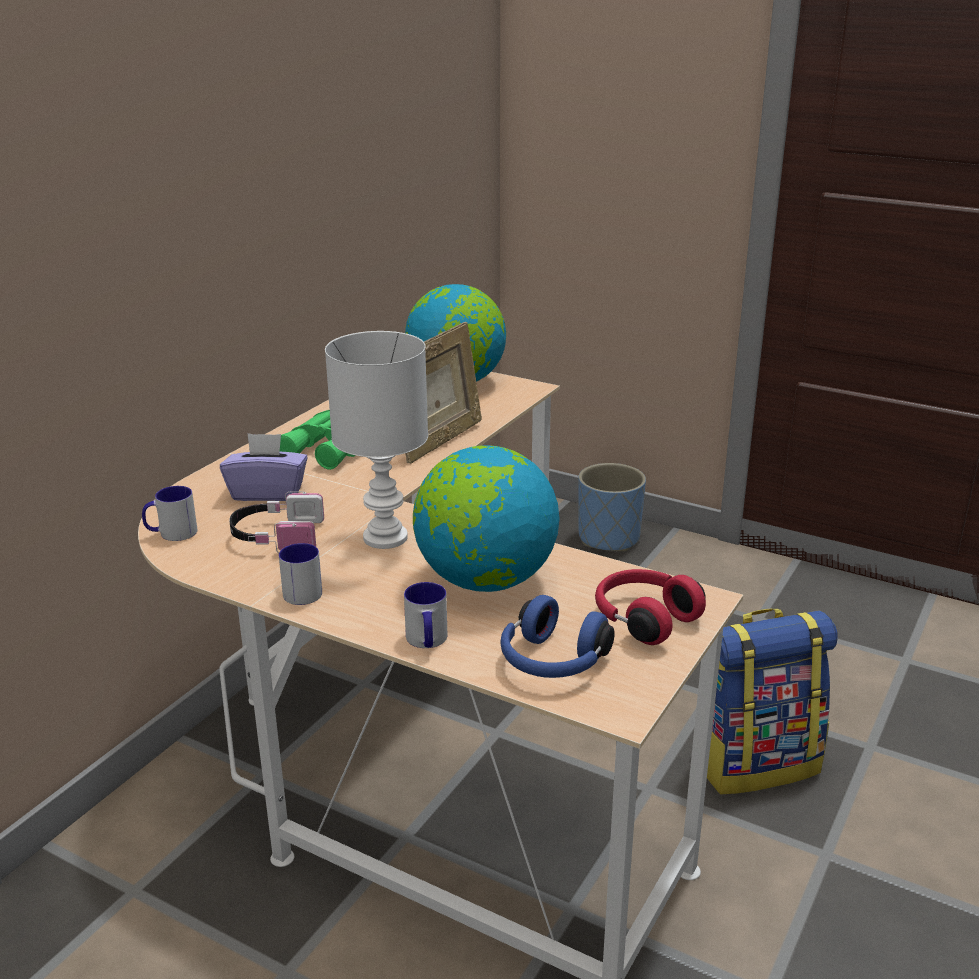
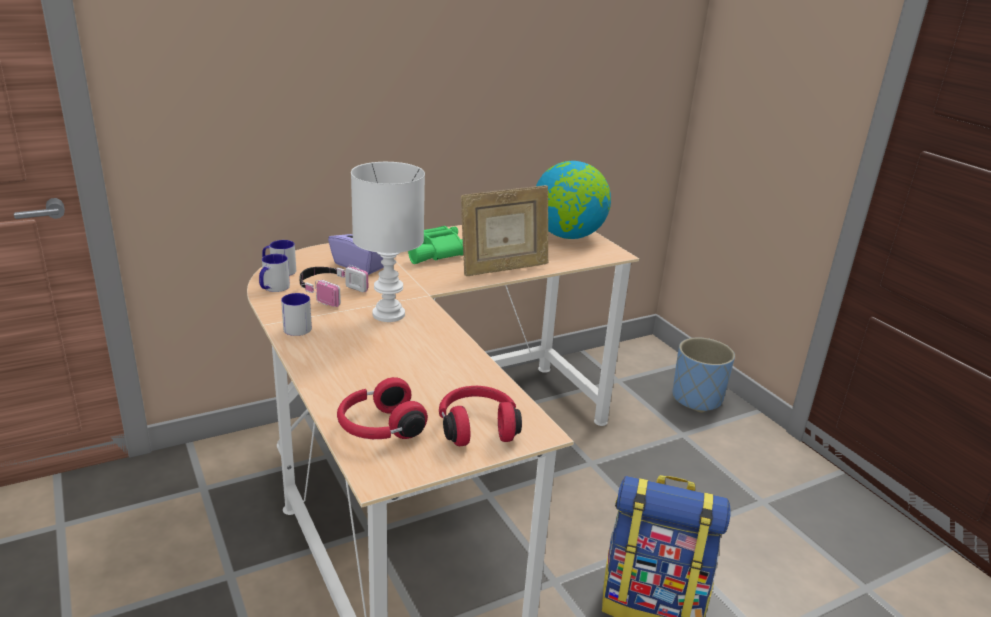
camera: 30 degrees right, 0 degrees up
mug [404,582,447,648] -> mug moved to [259,254,290,292]
globe [413,445,560,592] -> none
blue headphones [500,595,615,678] -> red headphones [337,377,428,439]

